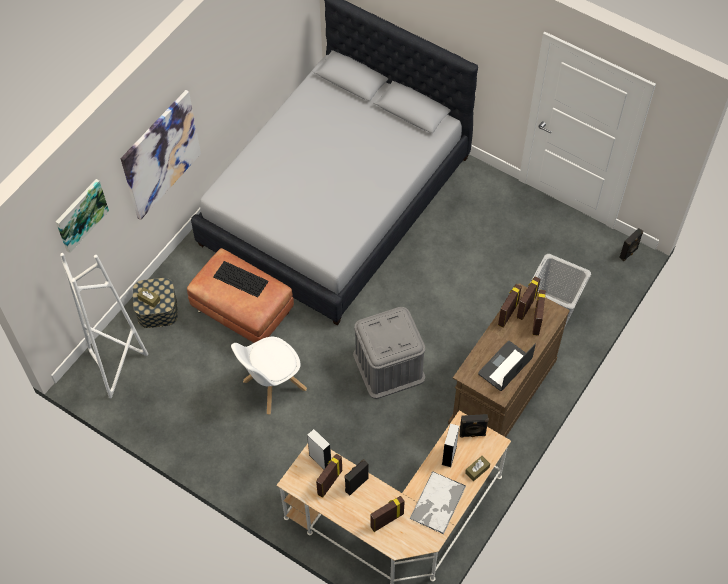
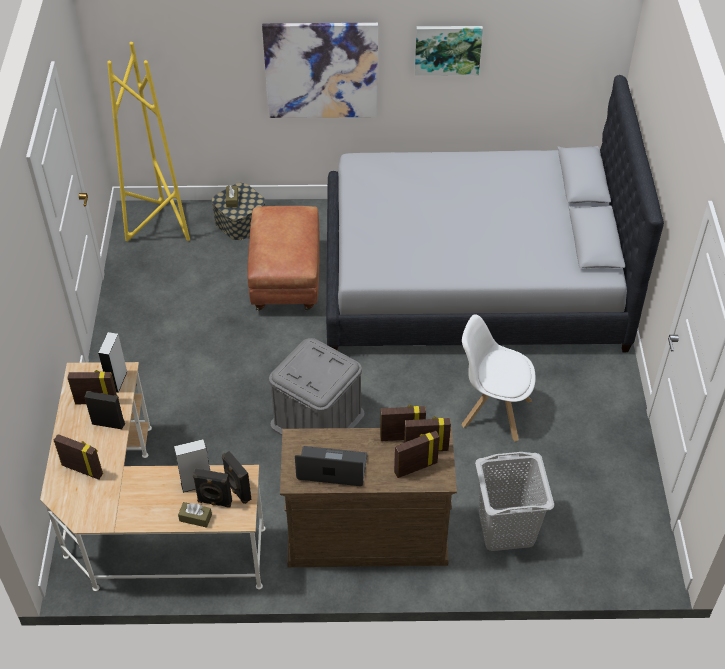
camera: 55 degrees right, 10 degrees down
picture [56,179,109,253] -> picture moved to [415,26,483,76]
white clothes rack [60,253,148,398] -> yellow clothes rack [107,42,190,241]
keyboard [213,261,269,298] -> none
white chair [231,337,307,415] -> white chair moved to [461,314,536,442]
tray [409,471,466,534] -> none
black speaker [619,228,643,261] -> black speaker moved to [193,468,232,508]

